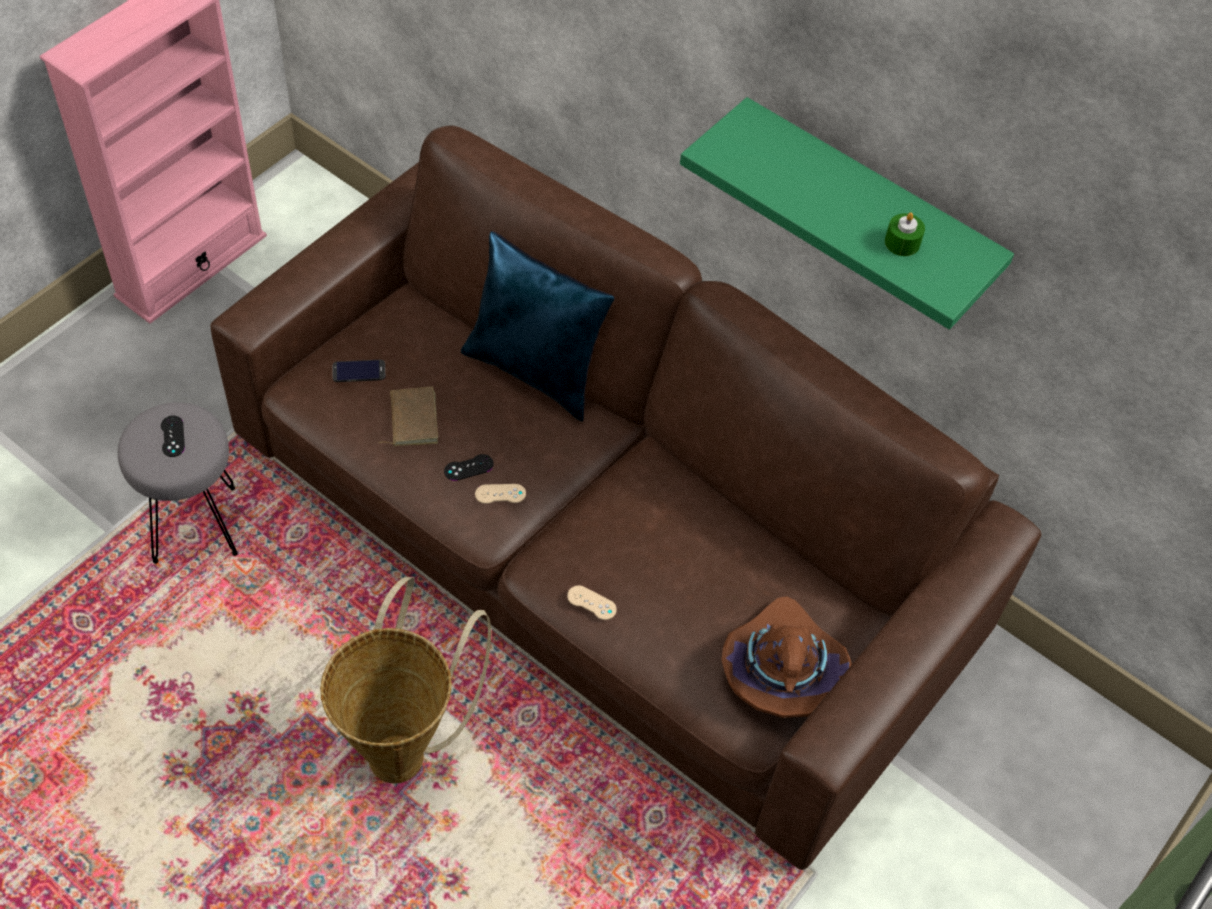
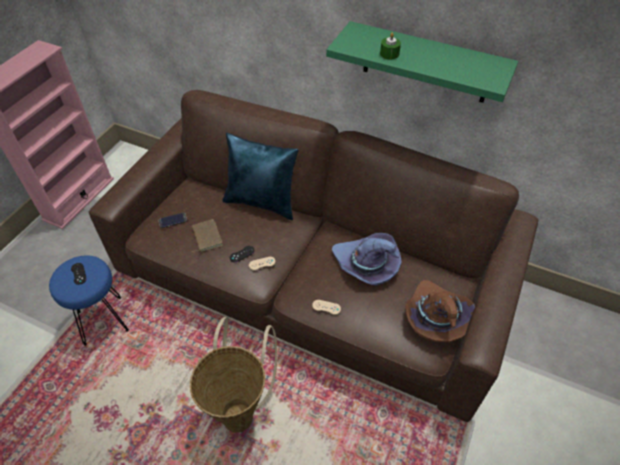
camera: 10 degrees left, 5 degrees down
grey stool [118,402,238,564] -> blue stool [49,255,129,346]
green candle [885,212,925,256] -> green candle moved to [380,33,401,60]
none -> purple hat [332,233,401,286]

